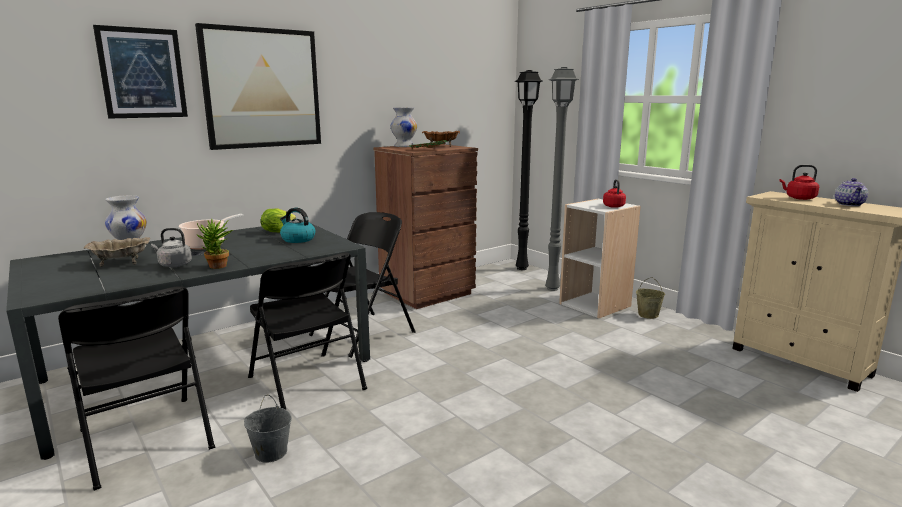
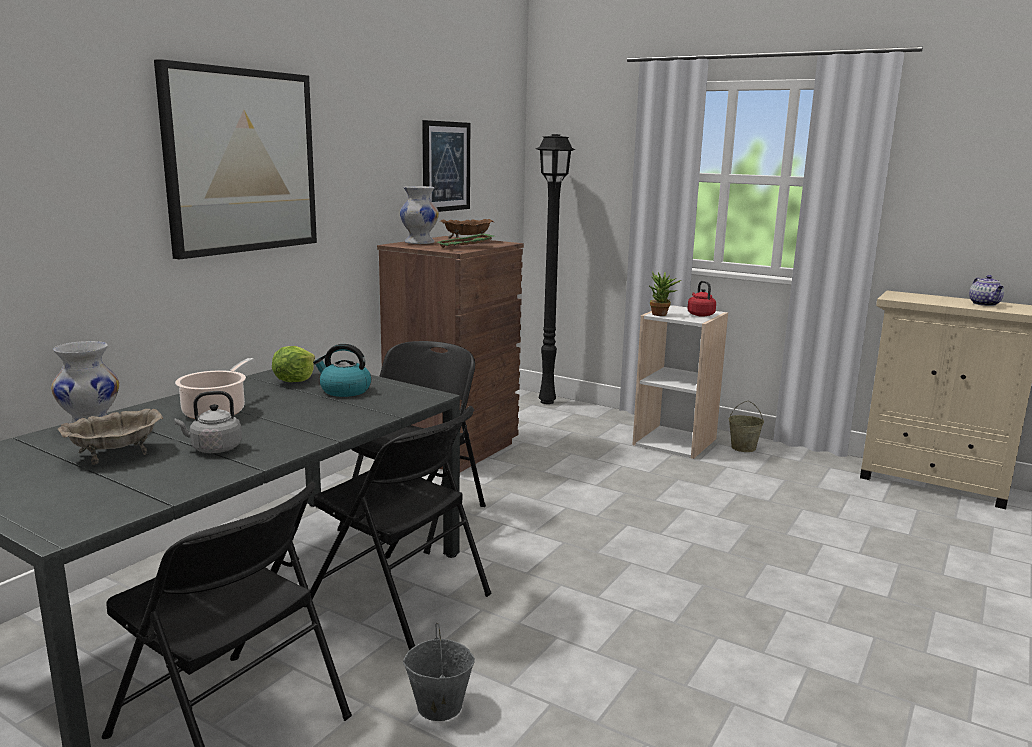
camera: 20 degrees left, 0 degrees up
picture [93,25,188,119] -> picture moved to [422,120,470,212]
potted plant [196,218,233,269] -> potted plant moved to [649,272,681,316]
grey floor lamp [545,67,579,291] -> none
red kettle [779,165,819,200] -> none

